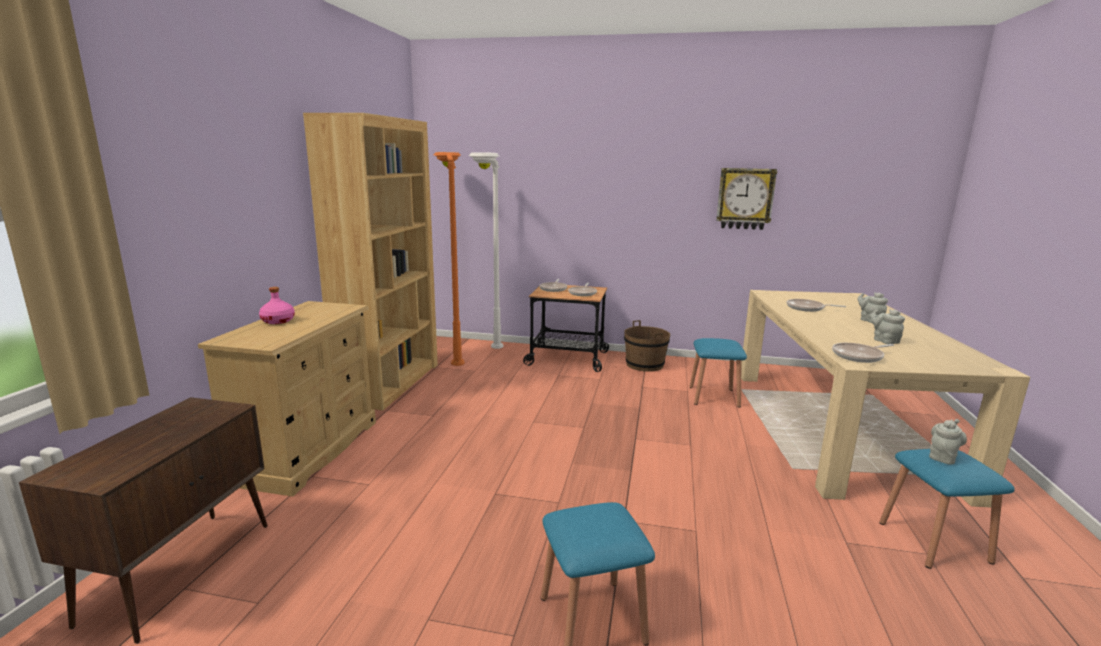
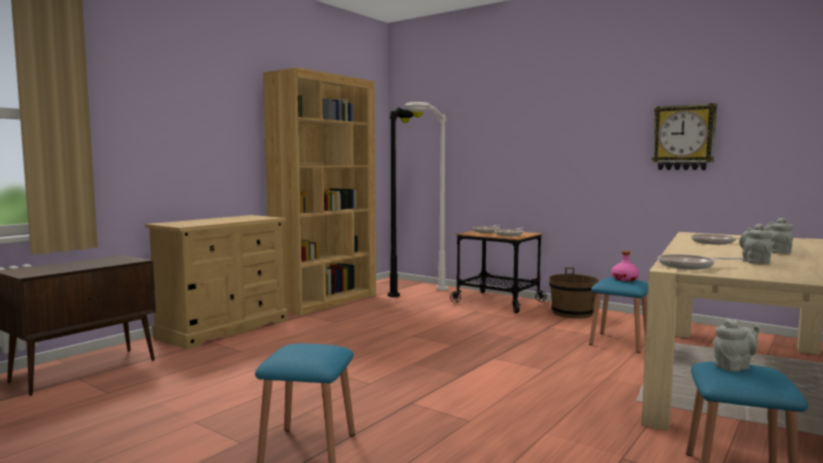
camera: 25 degrees right, 10 degrees down
pink bottle [259,287,295,324] -> pink bottle moved to [611,251,639,281]
orange floor lamp [434,152,465,366] -> black floor lamp [388,107,414,297]

